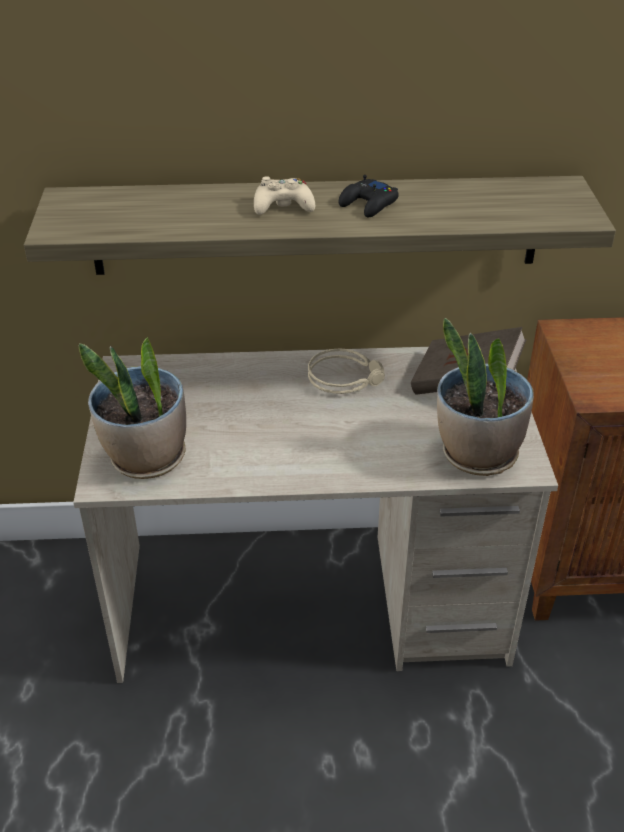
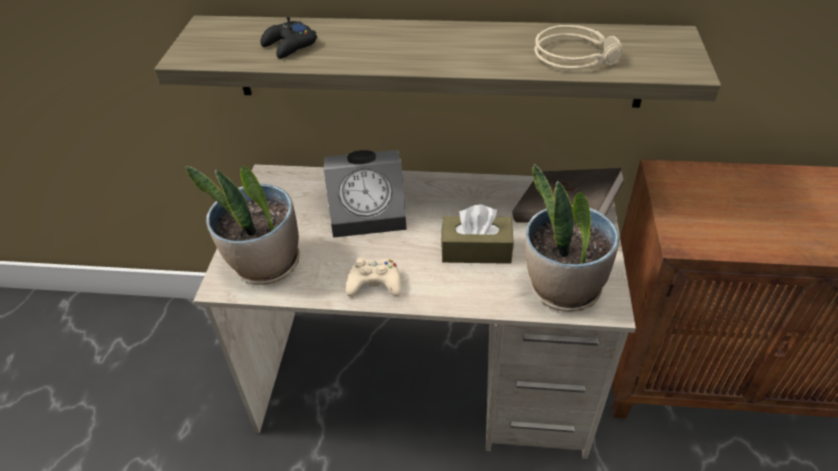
camera: 10 degrees right, 5 degrees up
beige game controller [254,176,315,215] -> beige game controller moved to [346,258,401,296]
beige headphones [308,349,385,394] -> beige headphones moved to [535,25,622,69]
black game controller [338,175,399,217] -> black game controller moved to [260,17,317,59]
none -> alarm clock [324,150,407,238]
none -> brown tissue box [441,204,514,264]

